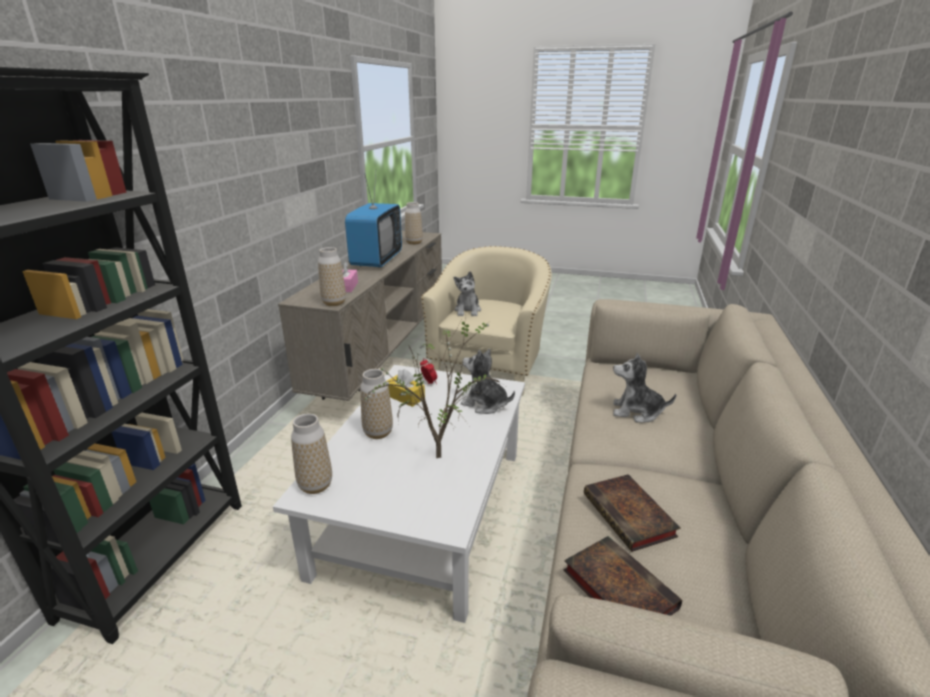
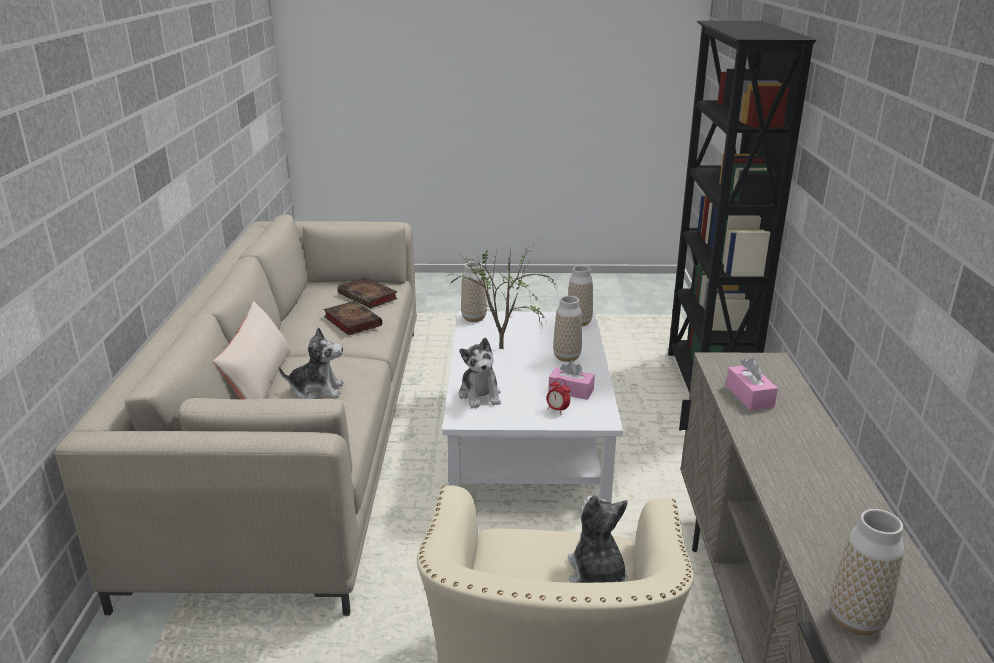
camera: 165 degrees right, 0 degrees up
vase [318,247,346,306] -> vase moved to [461,262,487,322]
television [345,169,402,268] -> none
yellow tissue box [386,369,425,407] -> pink tissue box [549,361,595,400]
plush toy [461,349,515,414] -> plush toy turned 60 degrees clockwise [459,337,501,409]
none -> beige pillow [213,301,291,399]

